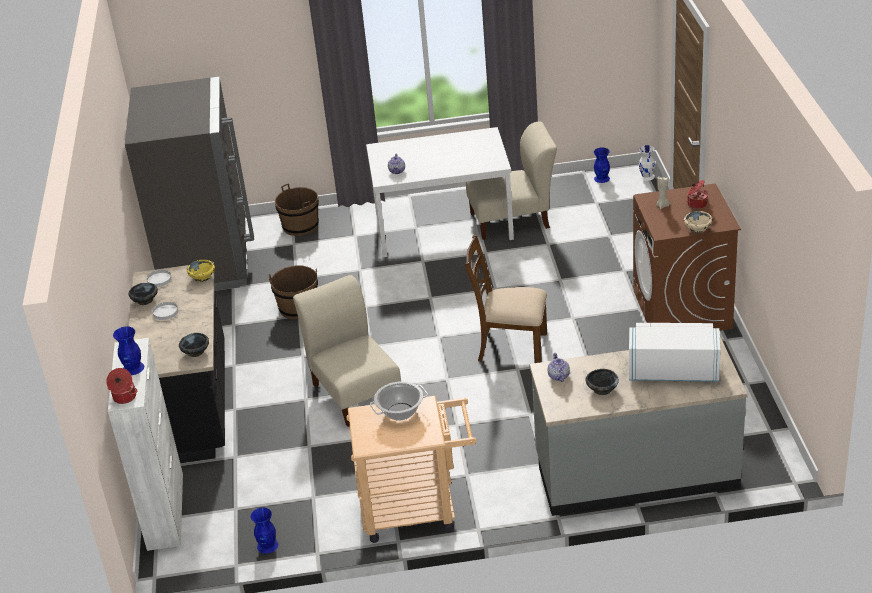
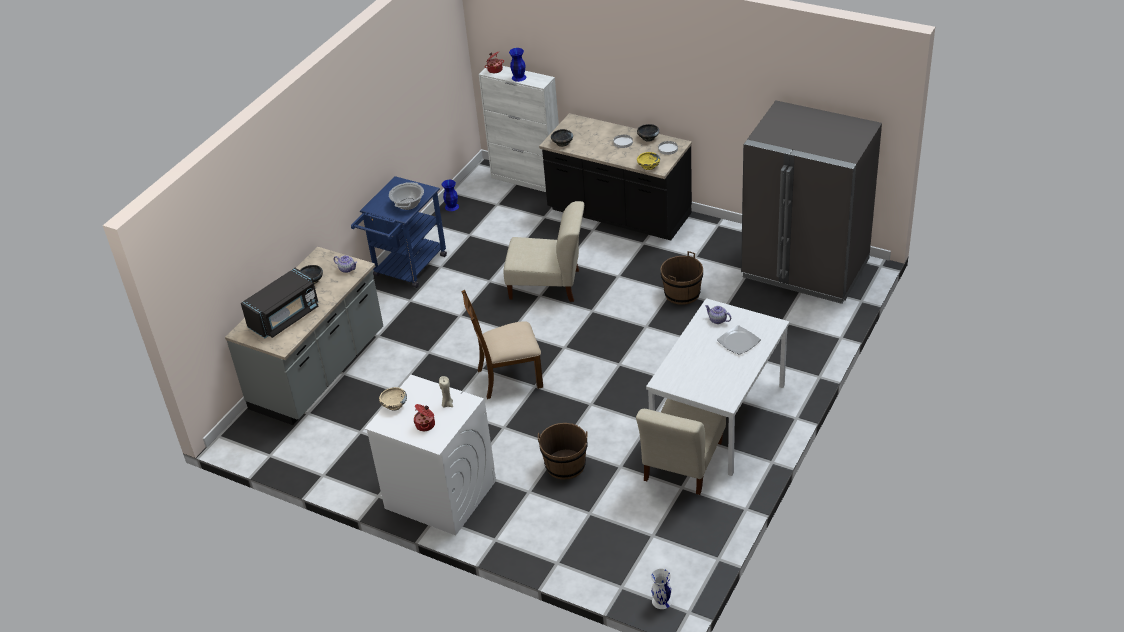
camera: 125 degrees right, 5 degrees up
brown bucket [275,183,319,236] -> brown bucket moved to [538,423,588,480]
beige cart [346,396,477,543] -> blue cart [351,176,447,288]
brown chair [465,234,547,363] -> brown chair turned 150 degrees counterclockwise [461,290,543,399]
blue vase [594,148,610,183] -> none
white microwave [629,323,721,382] -> black microwave [241,268,319,338]
brown washing machine [633,183,741,331] -> white washing machine [364,375,496,535]
none -> plate [717,325,761,355]

